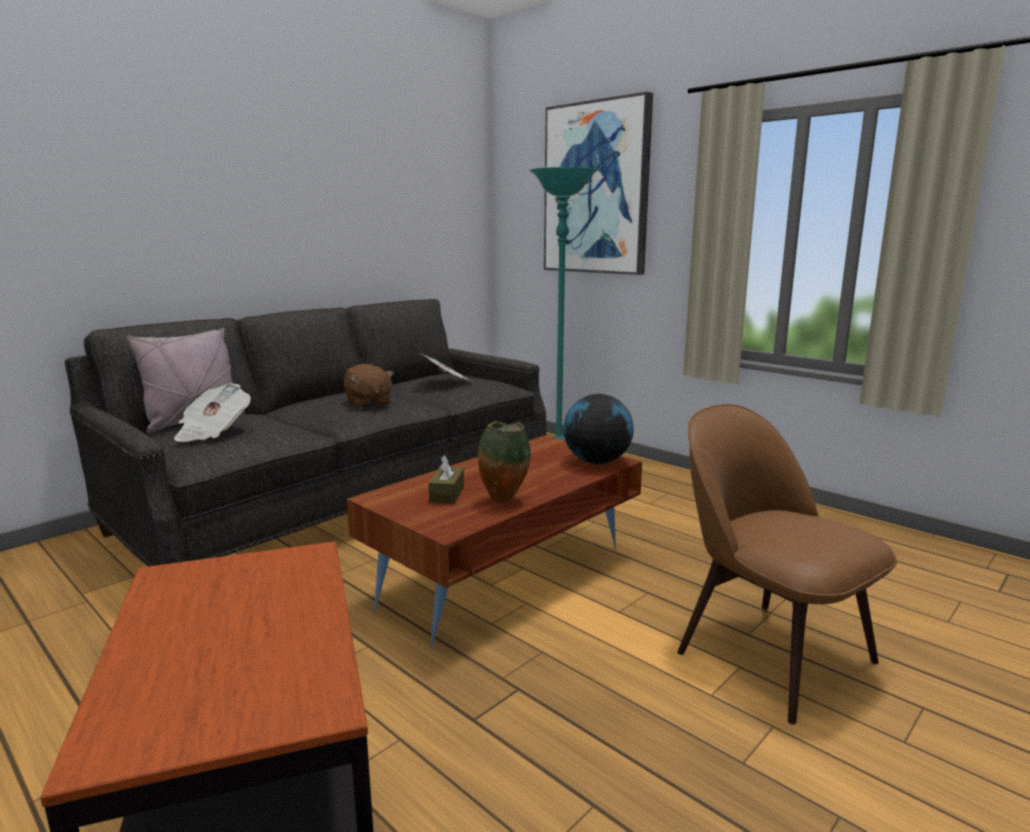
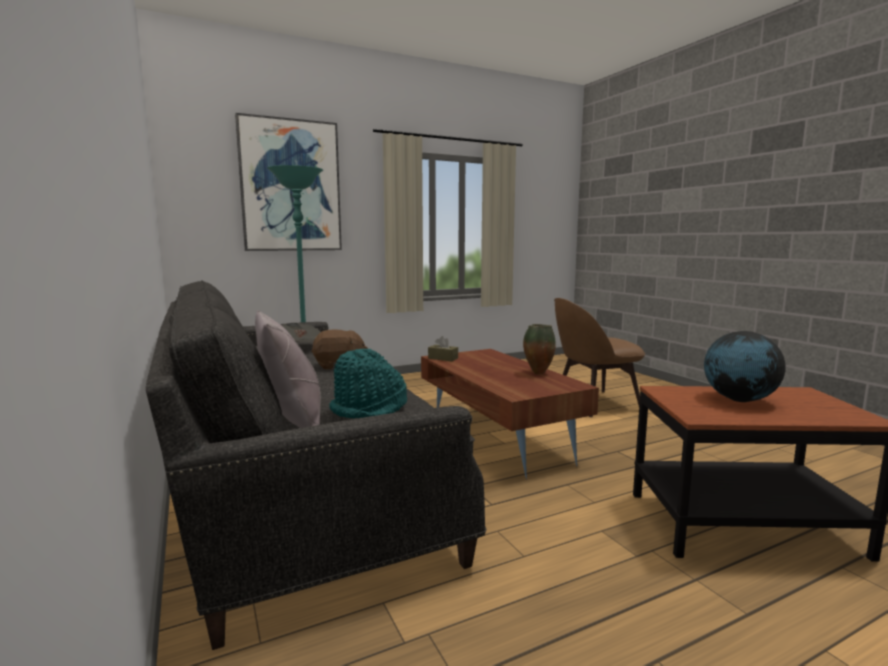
camera: 70 degrees left, 5 degrees down
newspaper [174,383,251,442] -> turquoise hat [329,349,407,418]
brown tissue box [429,456,464,504] -> brown tissue box moved to [428,336,458,361]
globe [563,394,634,464] -> globe moved to [704,331,785,402]

